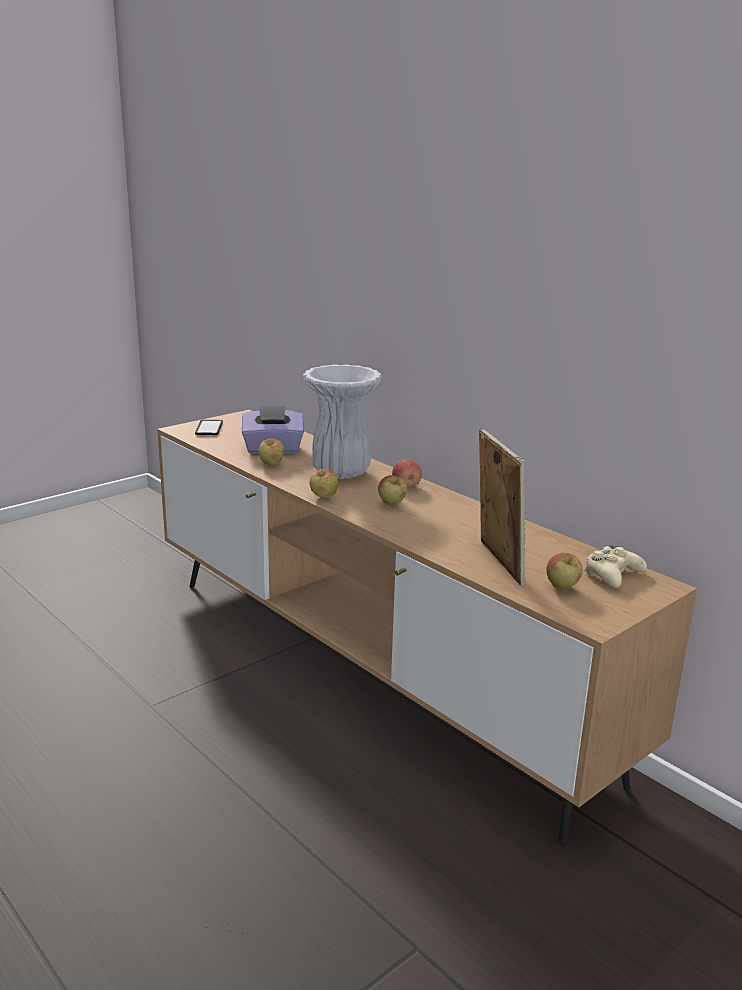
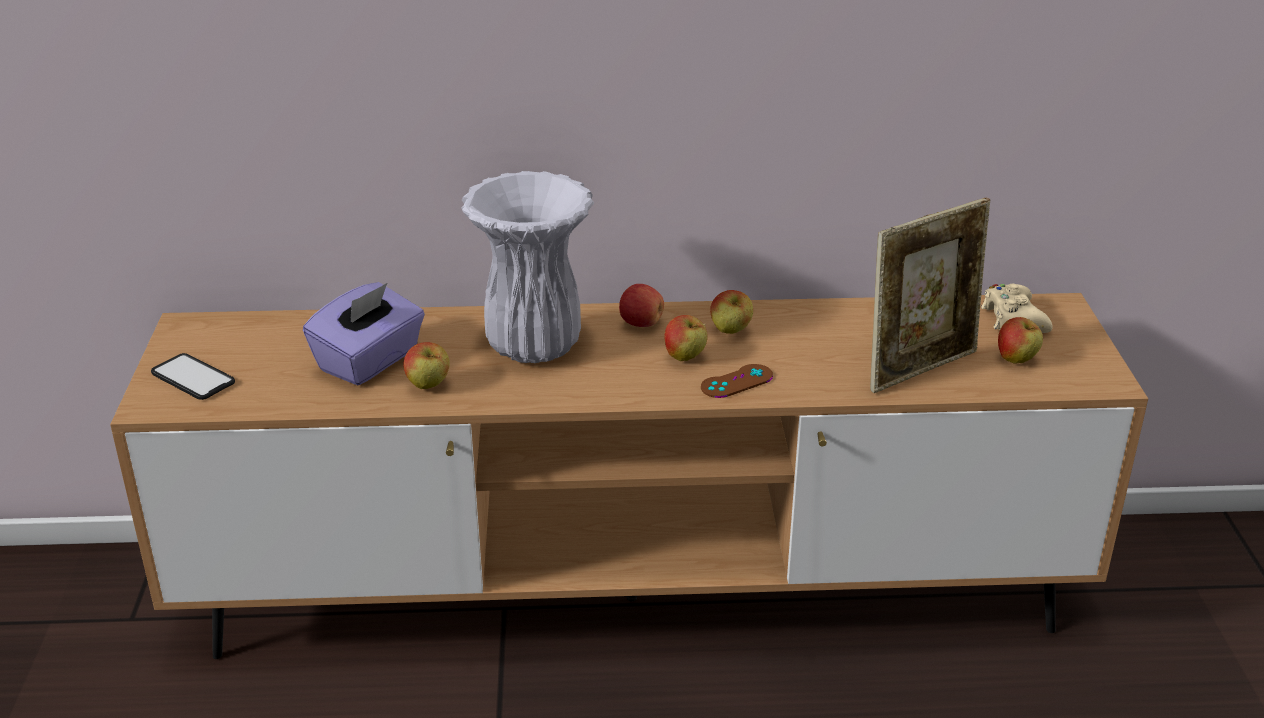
camera: 50 degrees left, 10 degrees up
apple [310,469,338,498] -> apple moved to [710,290,753,334]
picture frame [479,428,526,587] -> picture frame turned 120 degrees clockwise [870,198,990,393]
none -> brown game controller [701,364,773,398]

